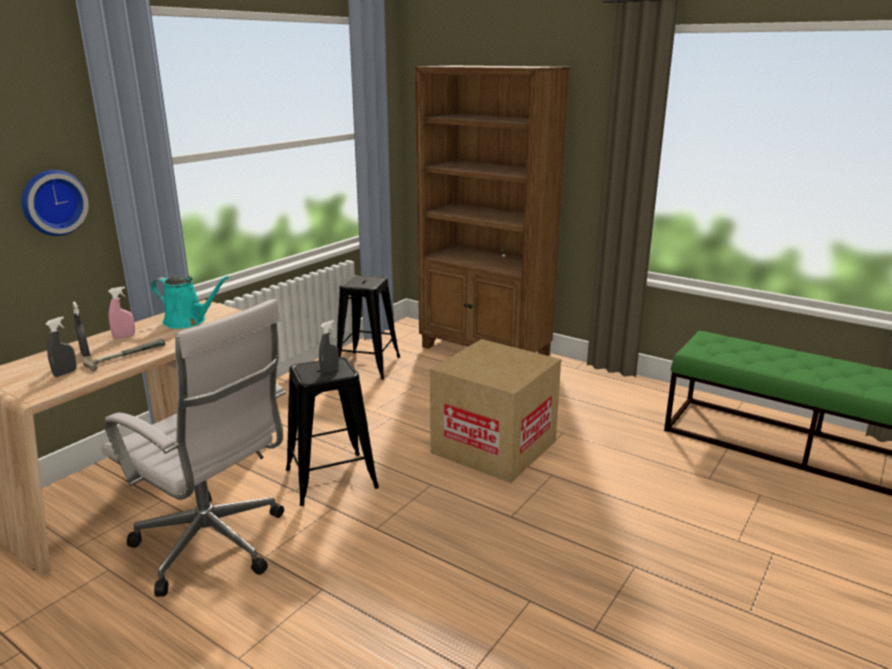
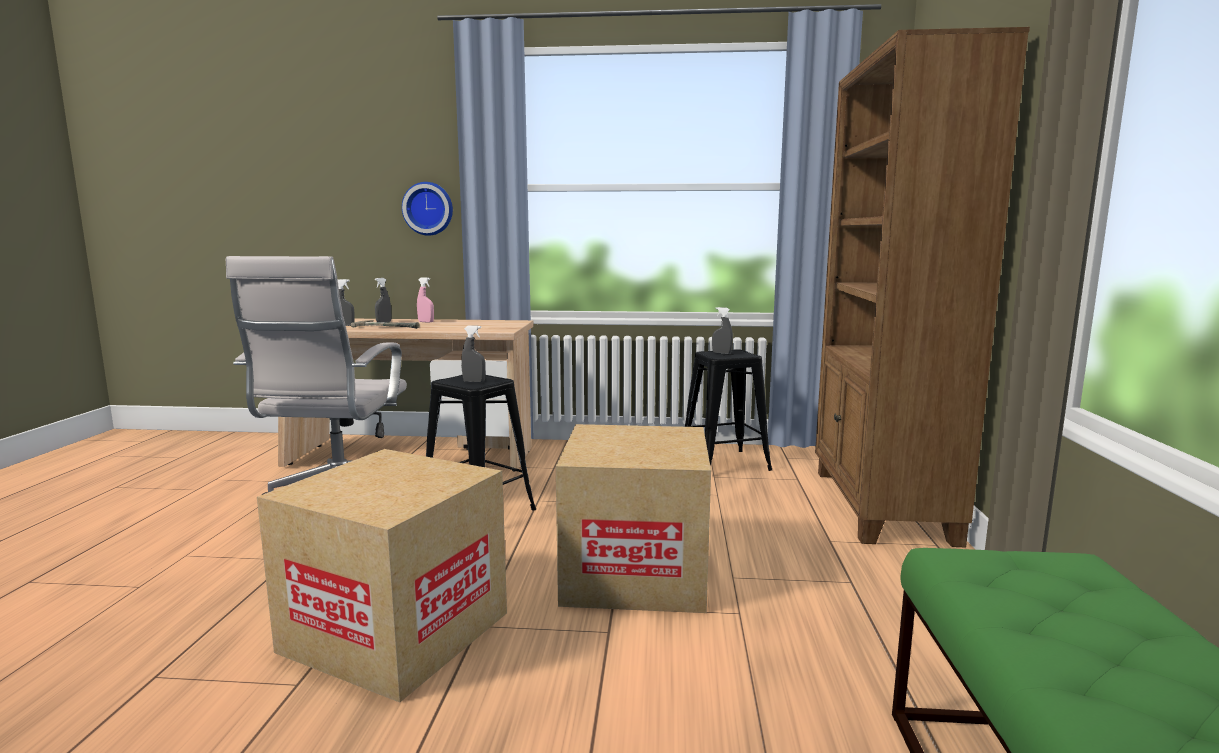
camera: 60 degrees right, 10 degrees down
turquoise watering can [151,276,229,329] -> none
none -> cardboard box [257,449,507,702]
none -> grey spray bottle [712,307,733,354]

